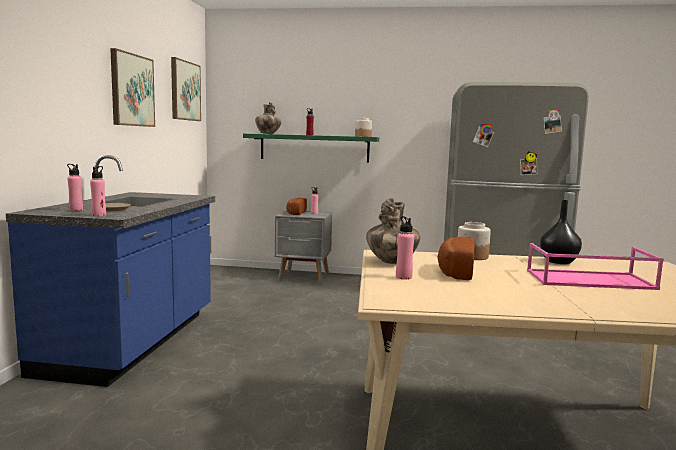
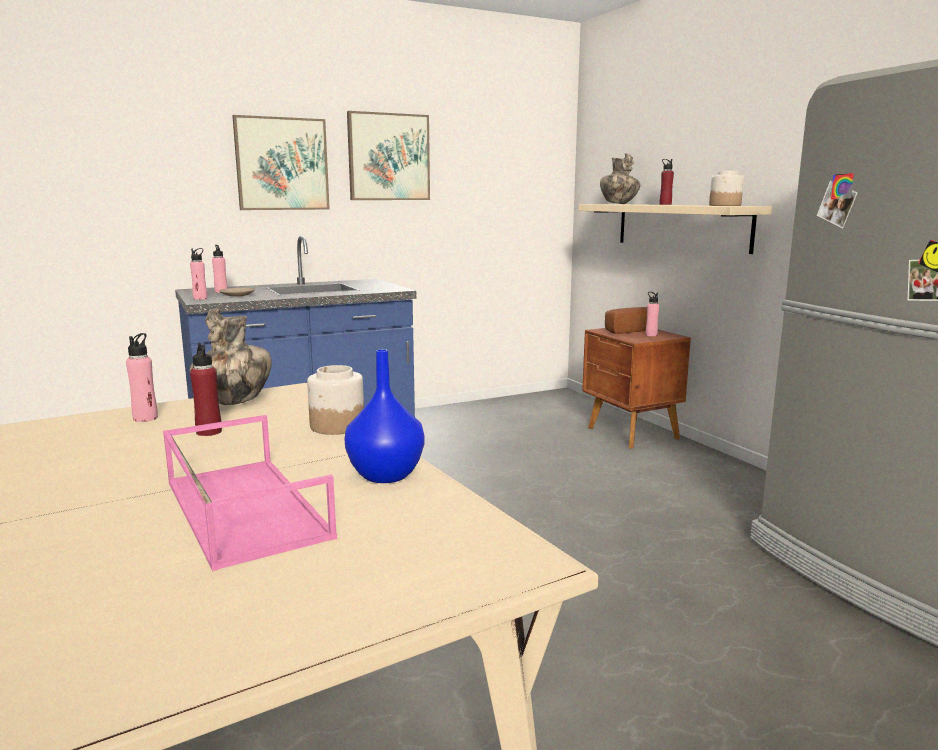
camera: 55 degrees right, 5 degrees up
picture [171,57,201,121] -> picture moved to [232,115,330,210]
green shelf [243,134,379,163] -> beige shelf [579,204,772,254]
grey nightstand [275,210,332,284] -> brown nightstand [582,328,691,449]
bread [437,237,475,280] -> red bottle [190,343,222,436]
black vase [540,200,582,264] -> blue vase [345,349,425,483]

